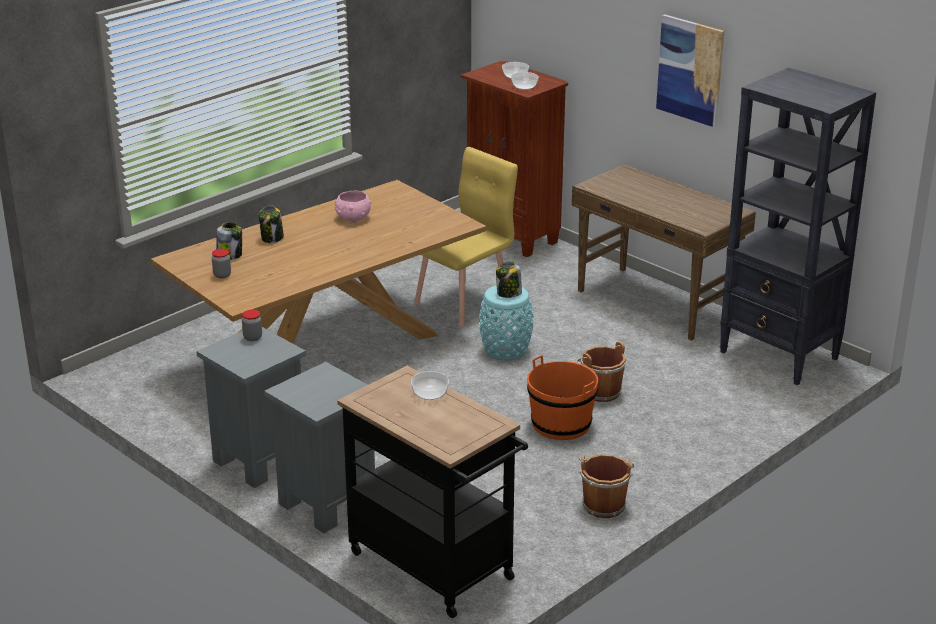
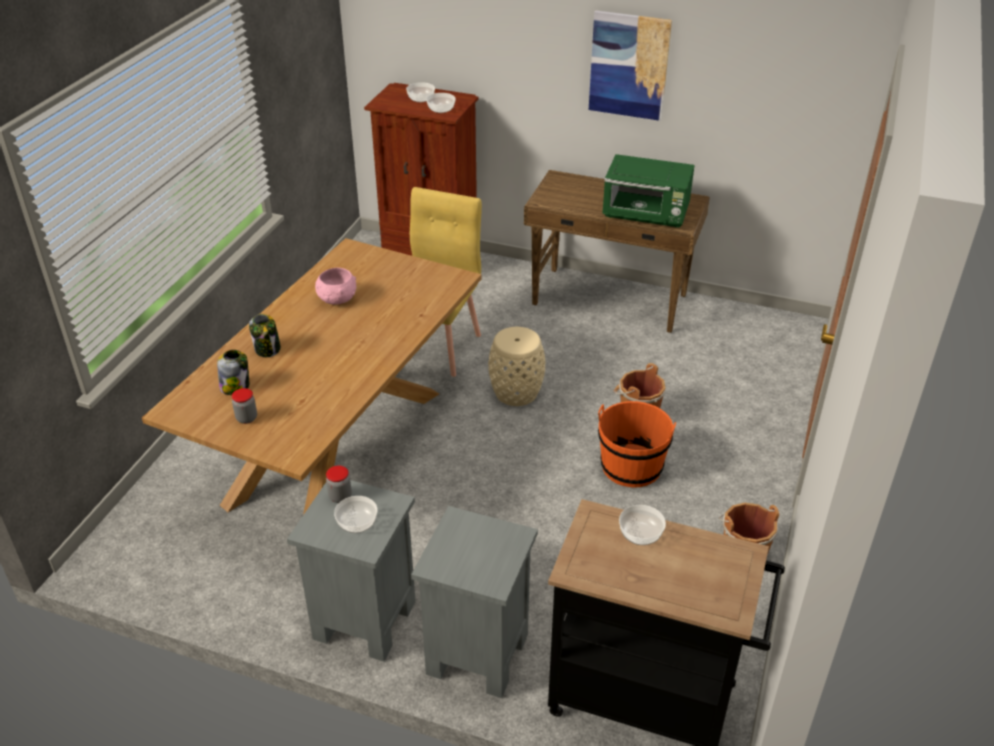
camera: 25 degrees left, 10 degrees up
turquoise stool [479,285,534,361] -> beige stool [488,327,546,406]
jar [496,262,522,298] -> none
black bookcase [720,68,876,385] -> none
none -> bowl [334,496,378,533]
none -> green microwave [602,154,695,228]

